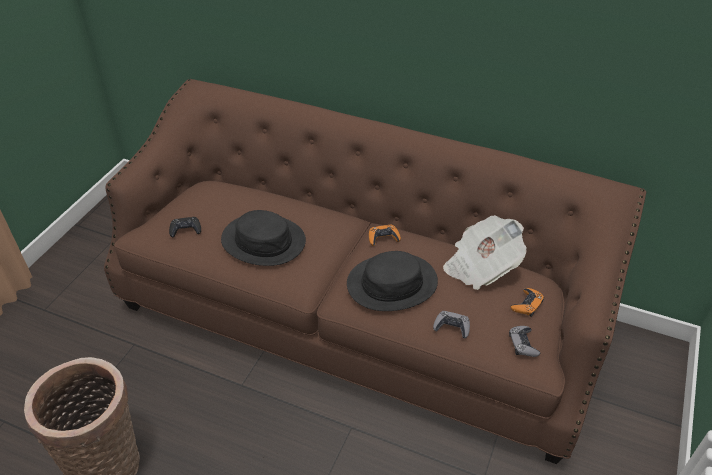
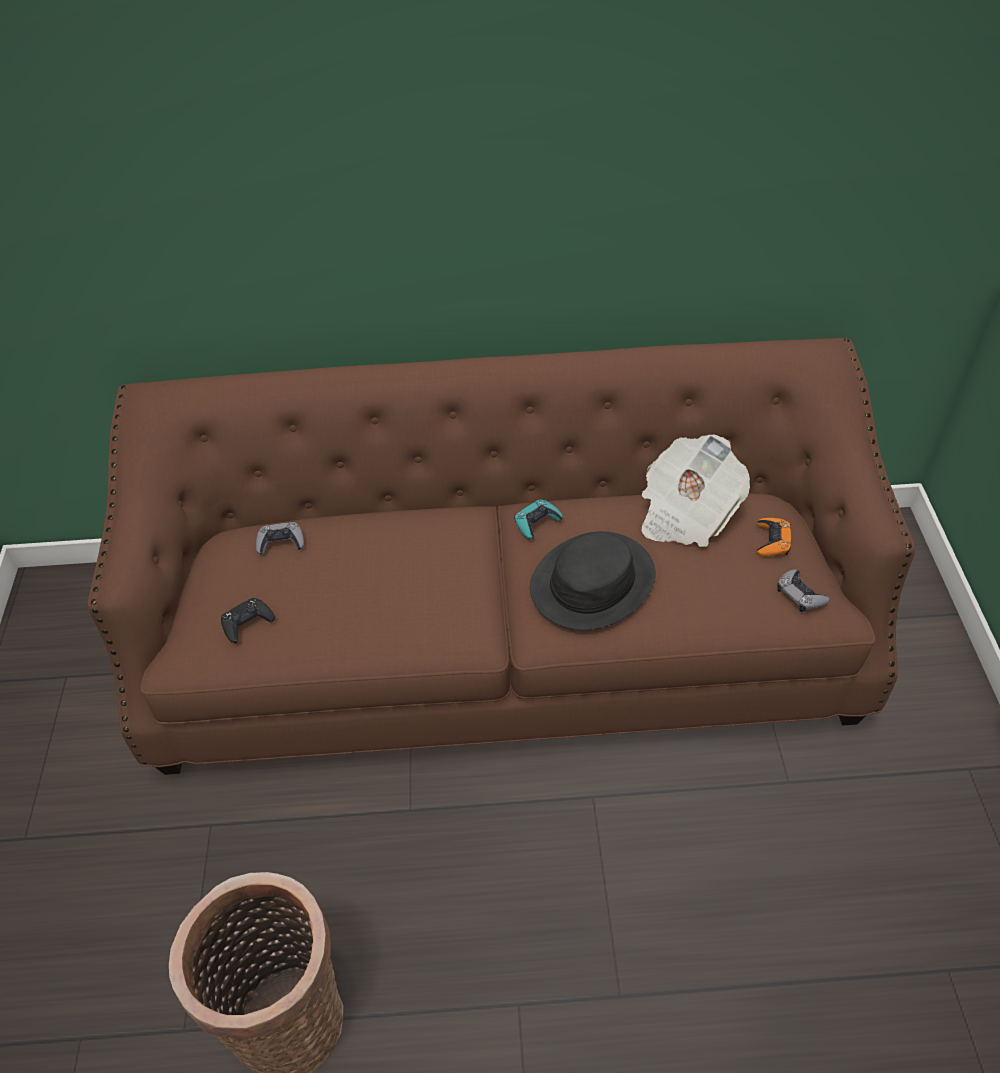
camera: 25 degrees left, 5 degrees up
black hat [221,210,306,266] -> none
orange game controller [369,225,401,246] -> turquoise game controller [514,499,563,540]
grey game controller [433,311,470,338] -> grey game controller moved to [256,522,304,555]

